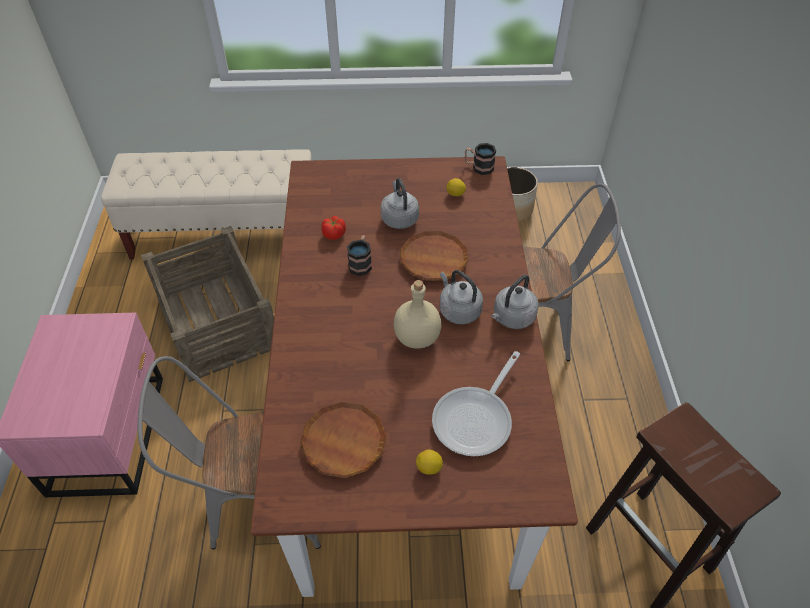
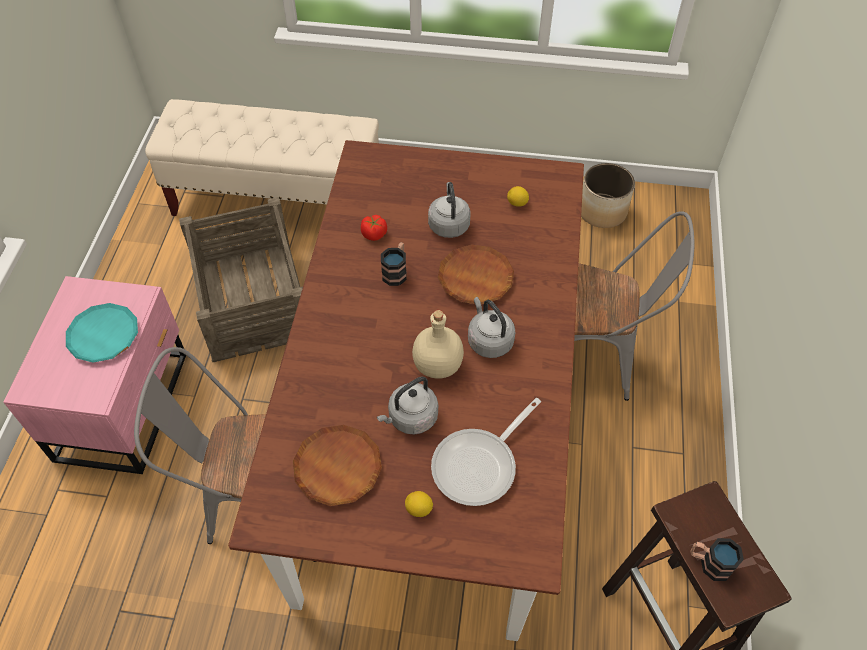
camera: 10 degrees right, 5 degrees up
mug [465,143,496,175] -> mug moved to [690,538,744,581]
grey kettle [492,274,539,329] -> grey kettle moved to [377,377,438,435]
none -> turquoise plate [66,303,138,363]

